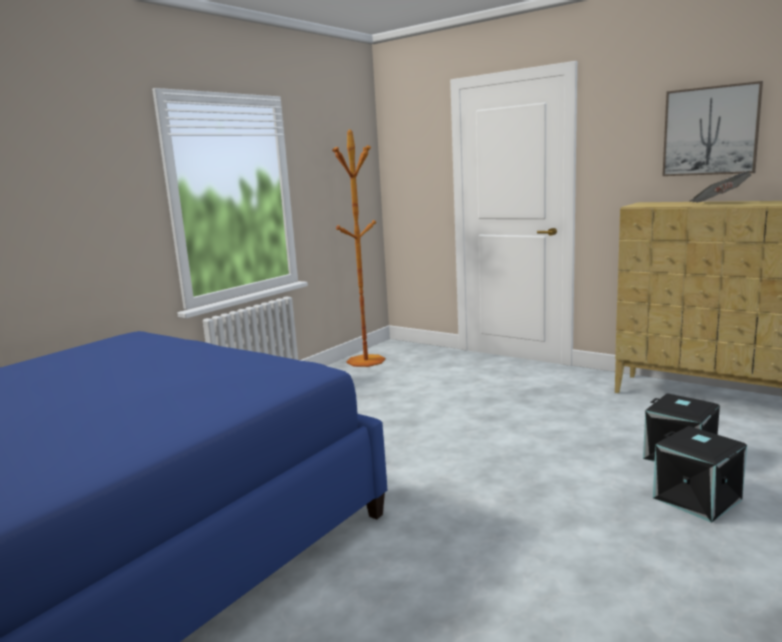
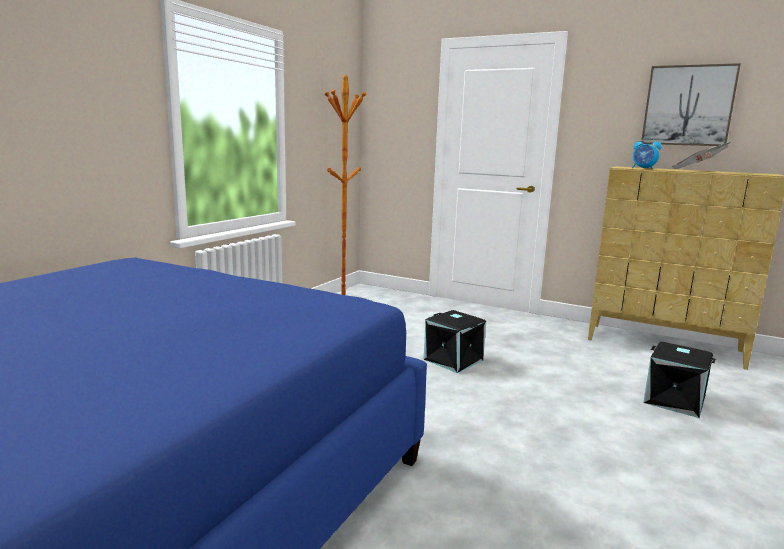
camera: 10 degrees left, 0 degrees up
black storage box [653,426,747,523] -> black storage box moved to [424,310,486,373]
none -> alarm clock [632,137,662,169]

